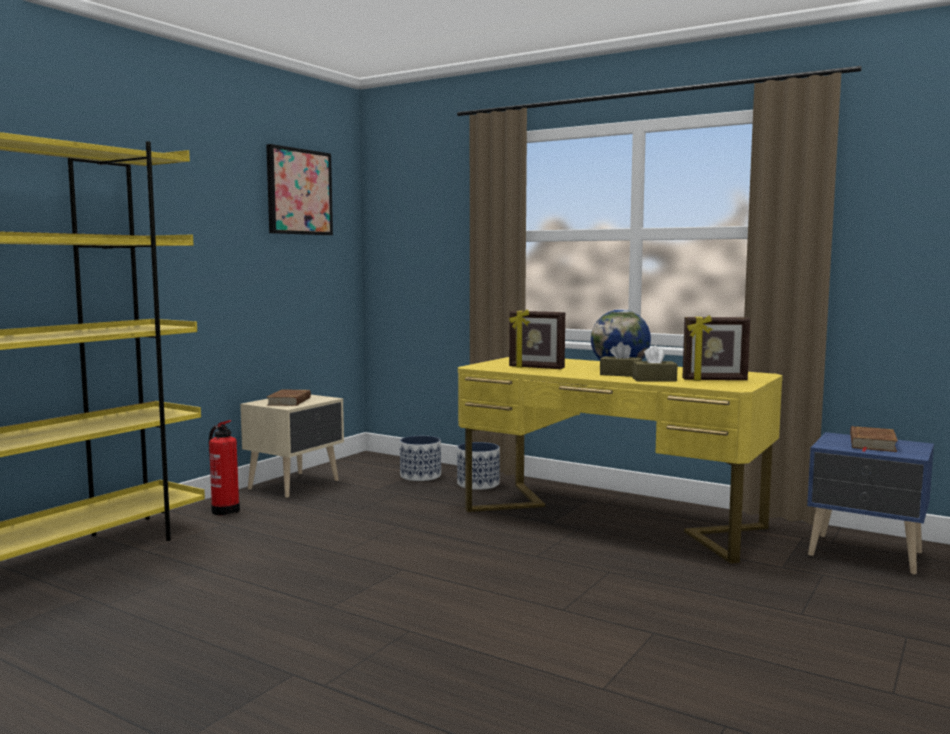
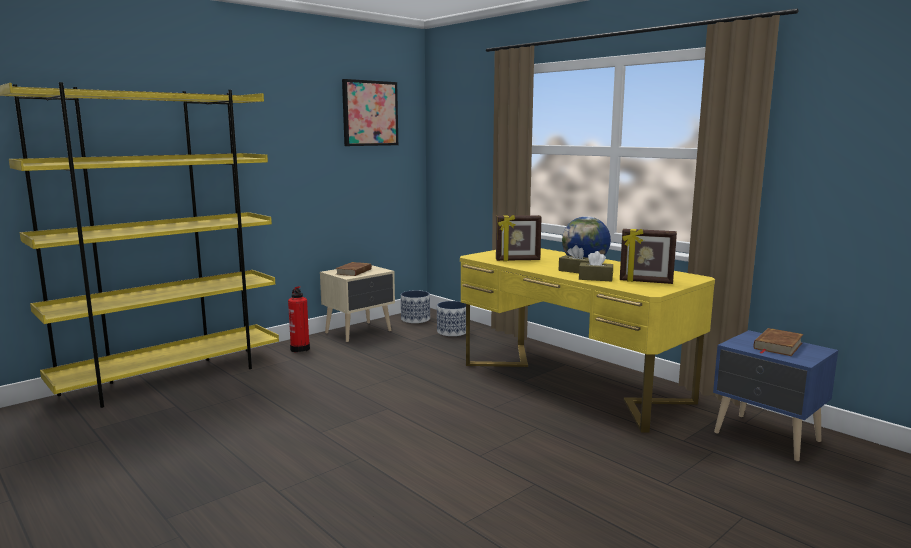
camera: 15 degrees right, 5 degrees up
planter [457,442,500,490] -> planter moved to [401,290,430,323]
picture frame [509,309,565,369] -> picture frame turned 45 degrees counterclockwise [496,215,542,261]

